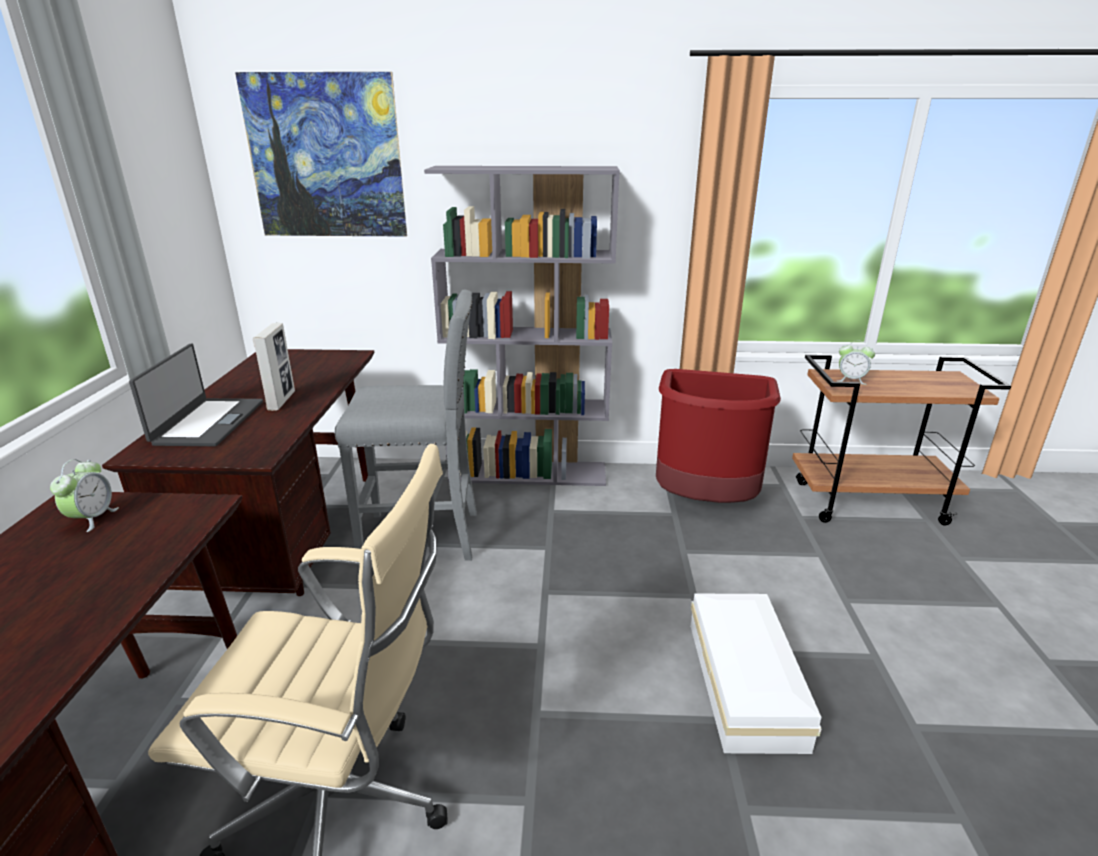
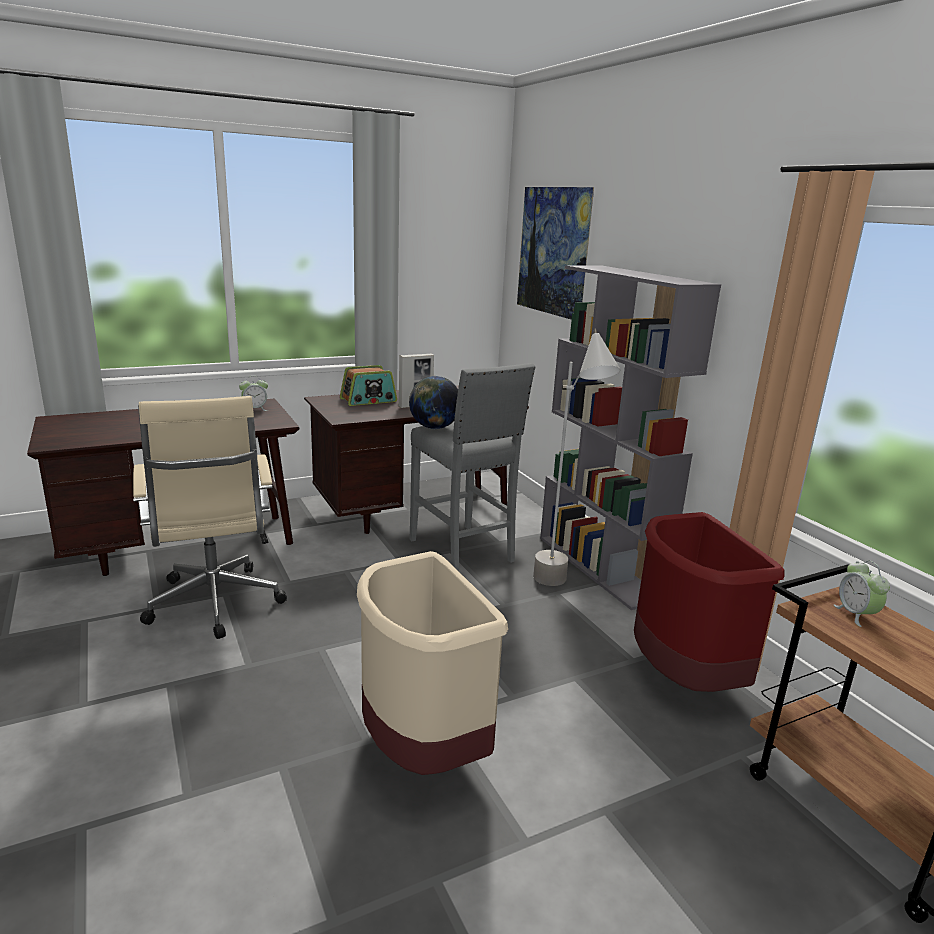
camera: 60 degrees right, 5 degrees down
laptop [129,344,263,446] -> radio [340,365,397,406]
white storage box [691,594,822,754] -> beige trash can [357,551,508,775]
none -> globe [409,376,458,429]
none -> grey floor lamp [533,328,620,586]

